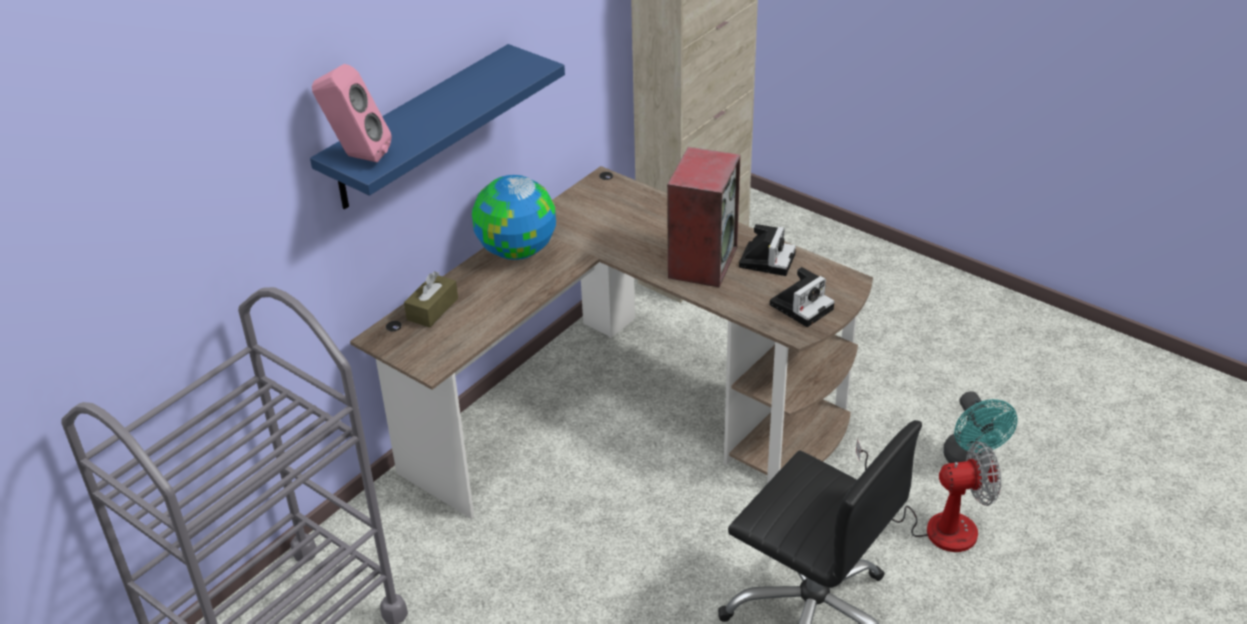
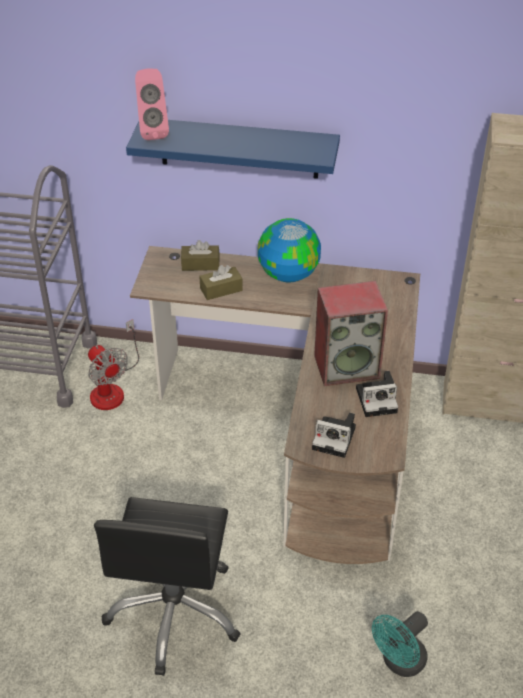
camera: 60 degrees right, 5 degrees up
fan [856,439,1001,552] -> fan moved to [88,319,139,410]
none -> brown tissue box [199,265,243,300]

